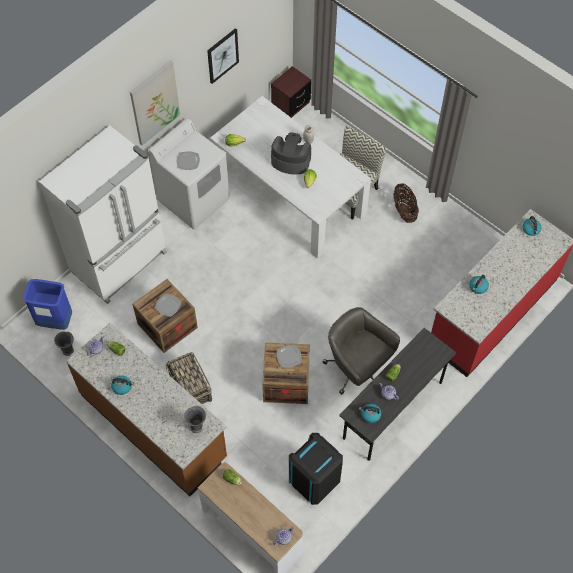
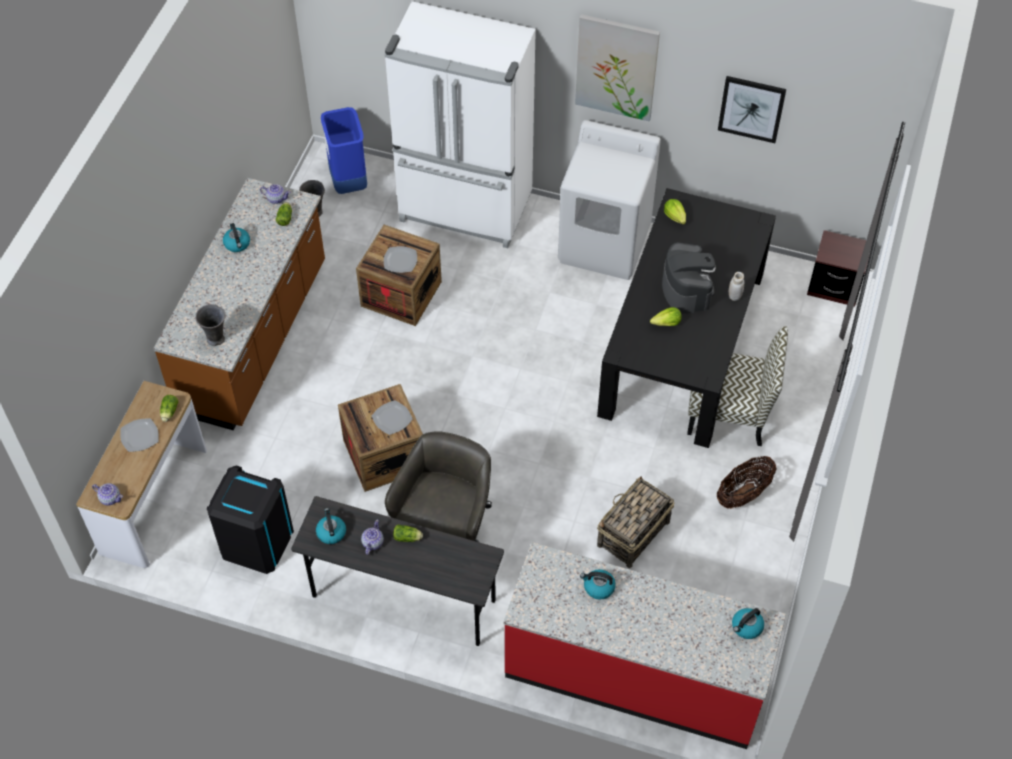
camera: 65 degrees right, 5 degrees down
basket [166,352,212,404] -> basket moved to [597,476,674,568]
plate [177,151,200,170] -> plate moved to [120,418,159,452]
white dining table [210,96,371,259] -> black dining table [597,188,776,448]

